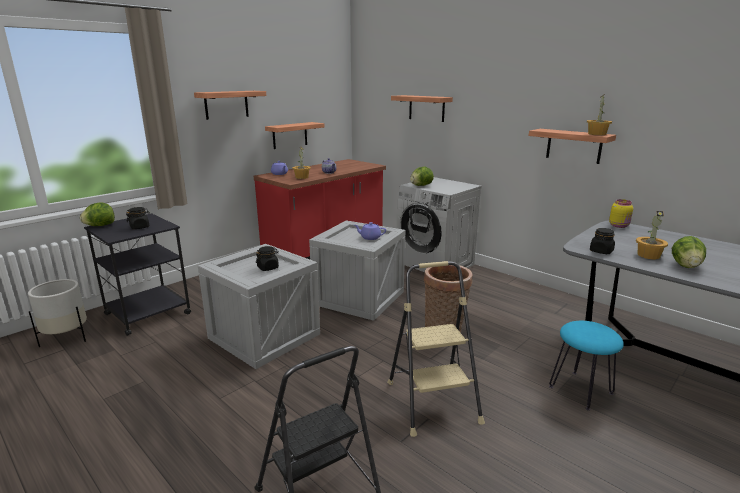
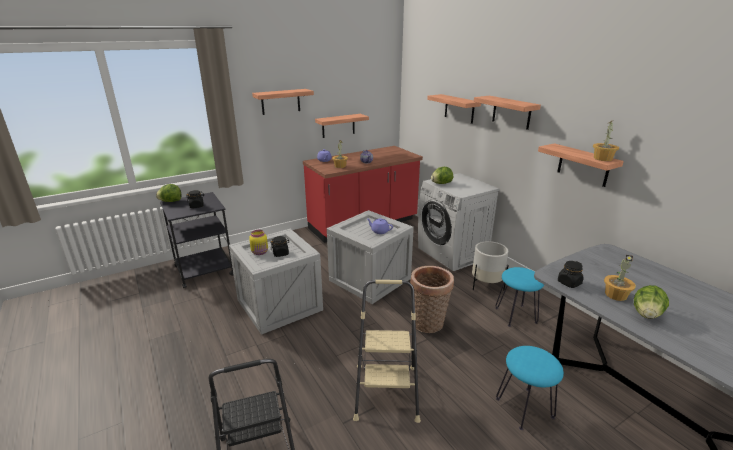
camera: 15 degrees right, 5 degrees up
white planter [28,279,87,347] -> white planter moved to [472,241,509,290]
yellow jar [609,199,633,228] -> yellow jar moved to [249,230,268,255]
none -> shelf [474,96,541,130]
none -> turquoise stool [495,267,544,327]

